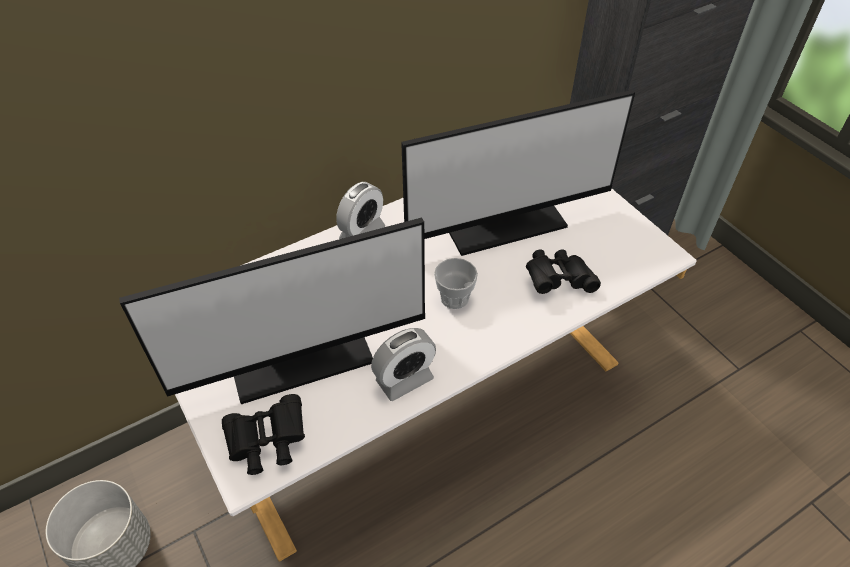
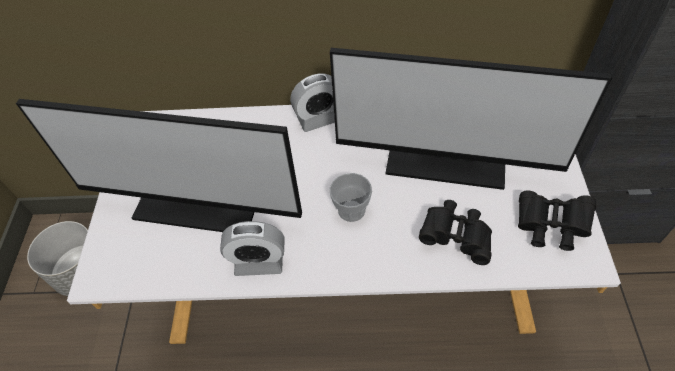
camera: 35 degrees right, 5 degrees up
black binoculars [222,394,305,475] -> black binoculars moved to [518,191,596,251]

